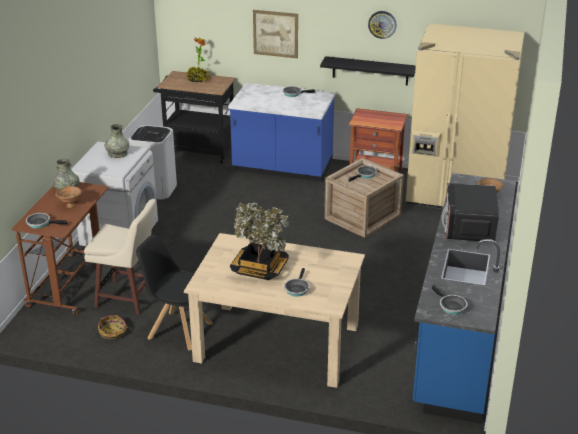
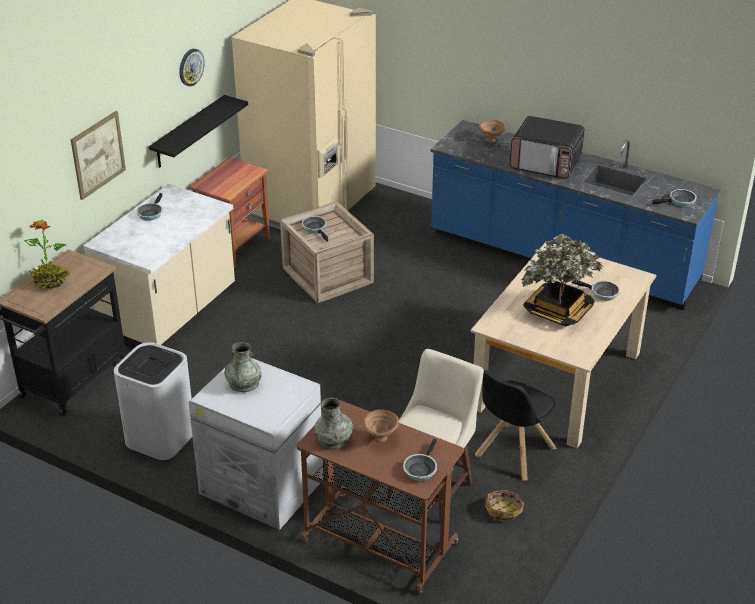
camera: 75 degrees left, 5 degrees up
blue counter [228,83,335,182] -> beige counter [83,184,235,349]

